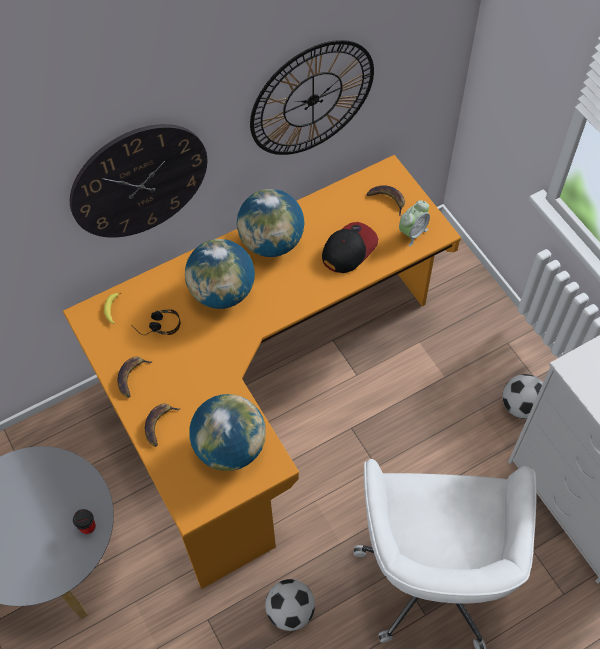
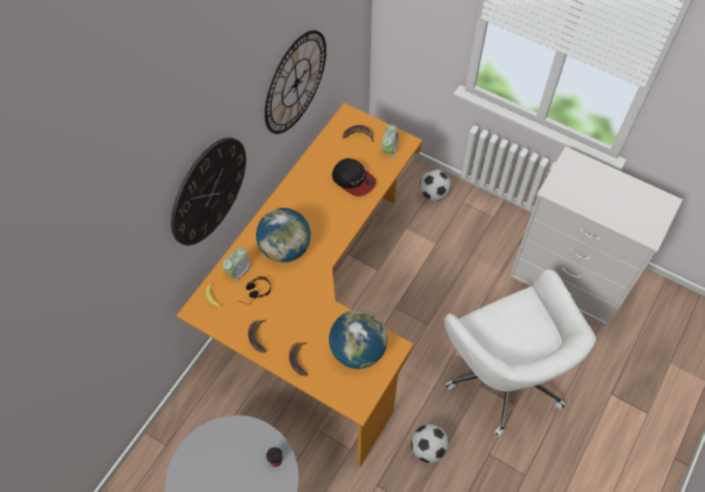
camera: 30 degrees left, 0 degrees up
globe [237,189,304,257] -> none
cap [322,222,378,273] -> cap turned 120 degrees clockwise [332,158,376,197]
football [502,374,543,419] -> football moved to [419,169,451,201]
none -> alarm clock [222,247,252,284]

